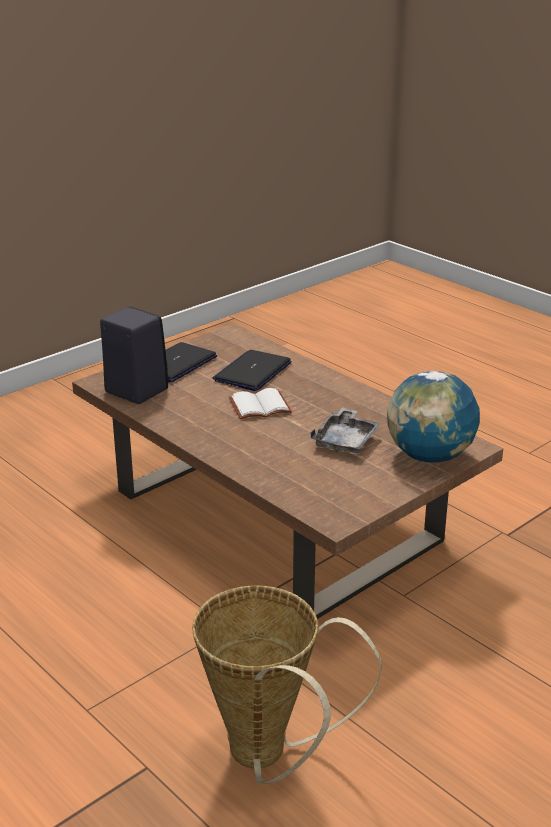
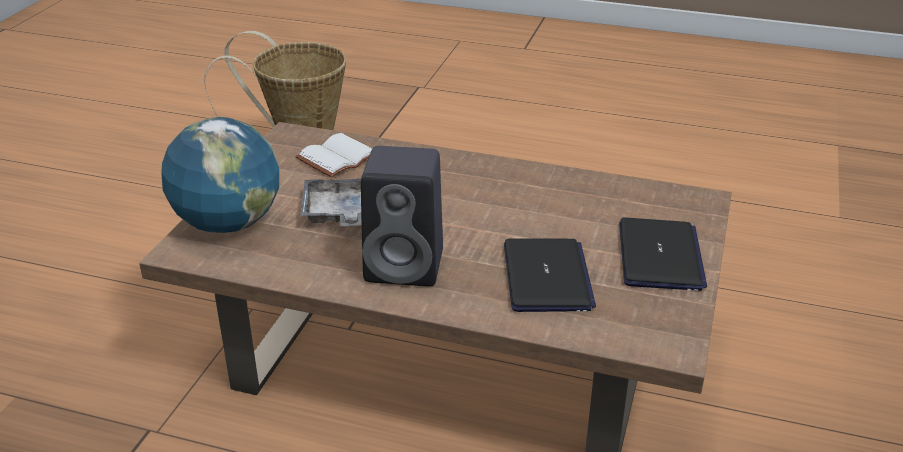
camera: 150 degrees right, 5 degrees up
black speaker [100,306,168,404] -> black speaker moved to [361,146,443,286]
white book [229,388,292,419] -> white book moved to [295,133,372,178]

